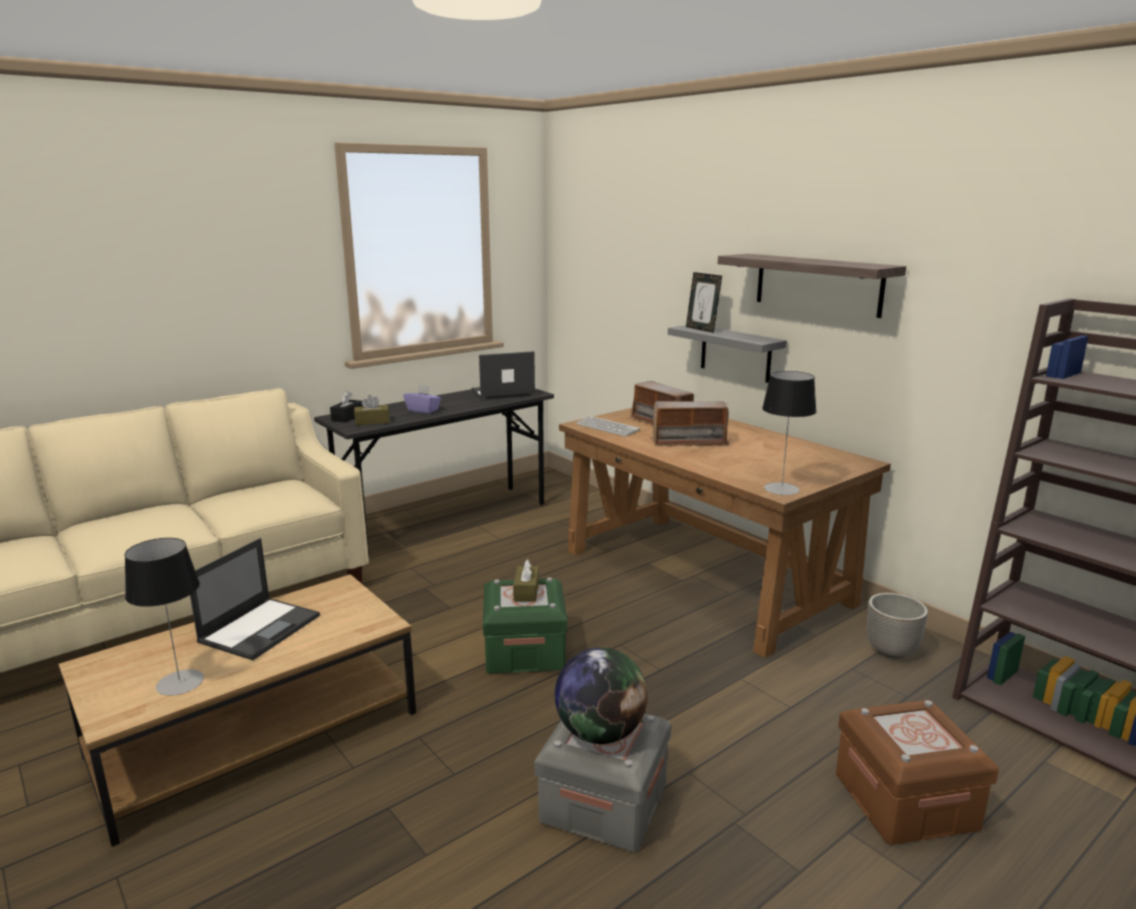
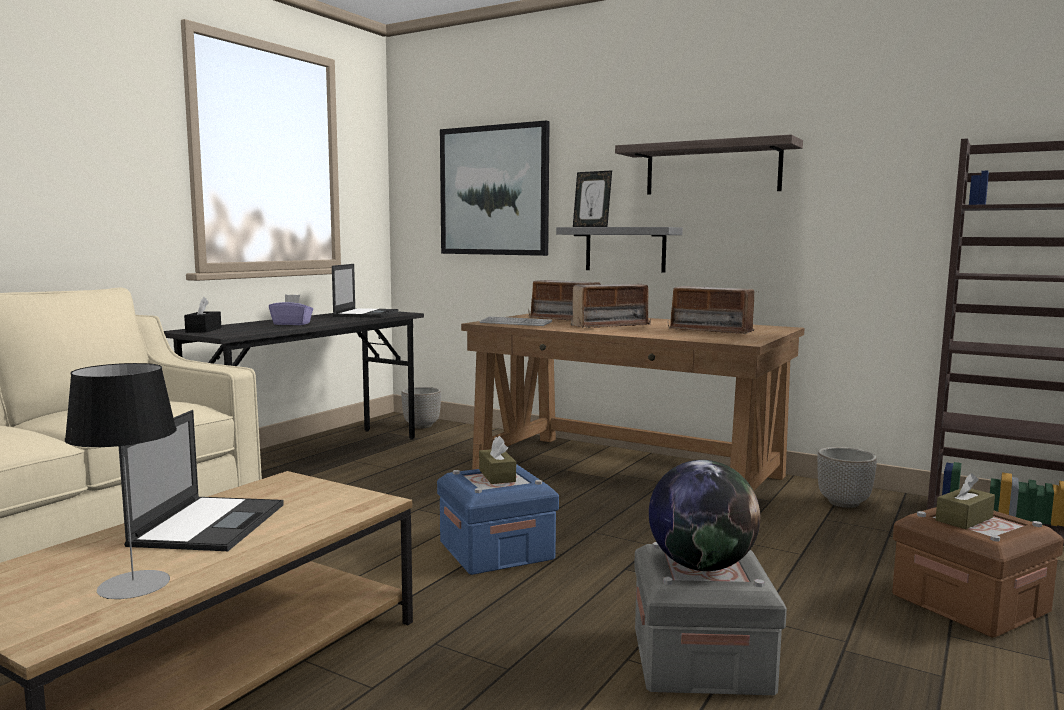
camera: 20 degrees left, 10 degrees down
brown tissue box [354,395,390,425] -> brown tissue box moved to [935,473,995,529]
laptop [471,351,535,401] -> laptop turned 135 degrees clockwise [332,264,398,318]
green storage box [483,577,567,674] -> blue storage box [437,464,559,575]
table lamp [762,371,817,495] -> none
none -> planter [401,387,441,428]
none -> picture [440,121,550,256]
none -> radio [667,286,758,335]

